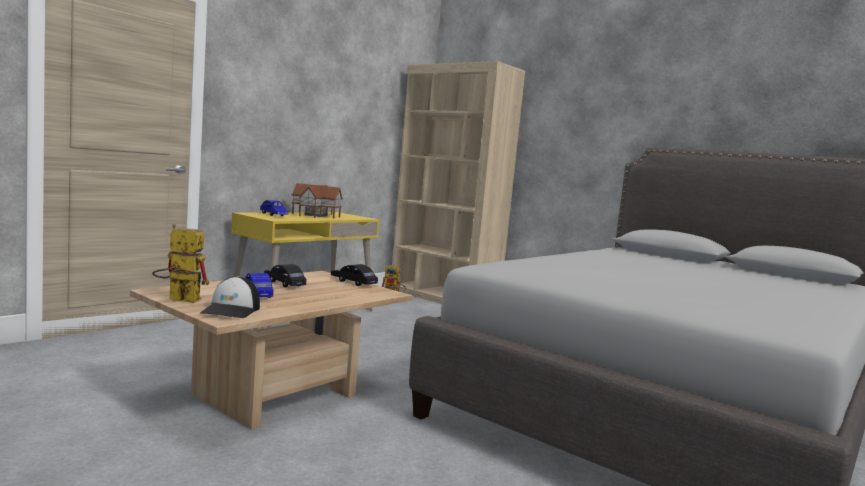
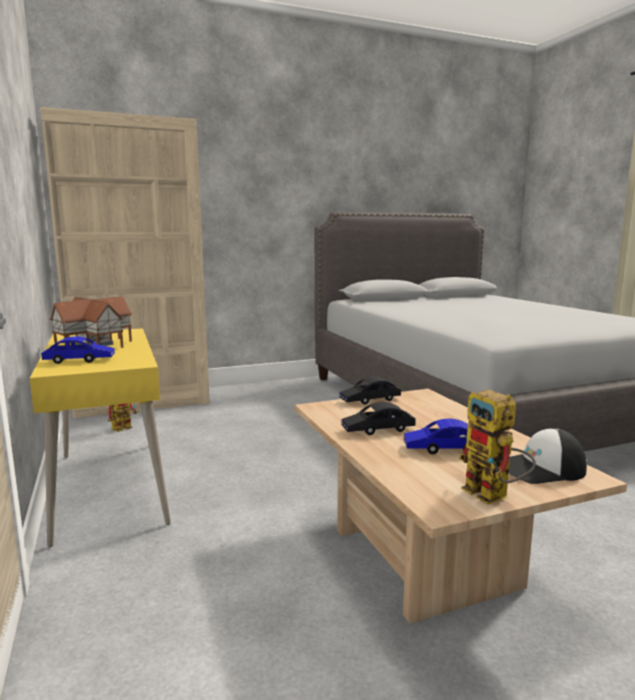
camera: 60 degrees left, 5 degrees up
toy robot [152,224,210,303] -> toy robot turned 60 degrees counterclockwise [458,390,536,505]
cap [200,276,260,318] -> cap turned 135 degrees clockwise [509,428,587,484]

